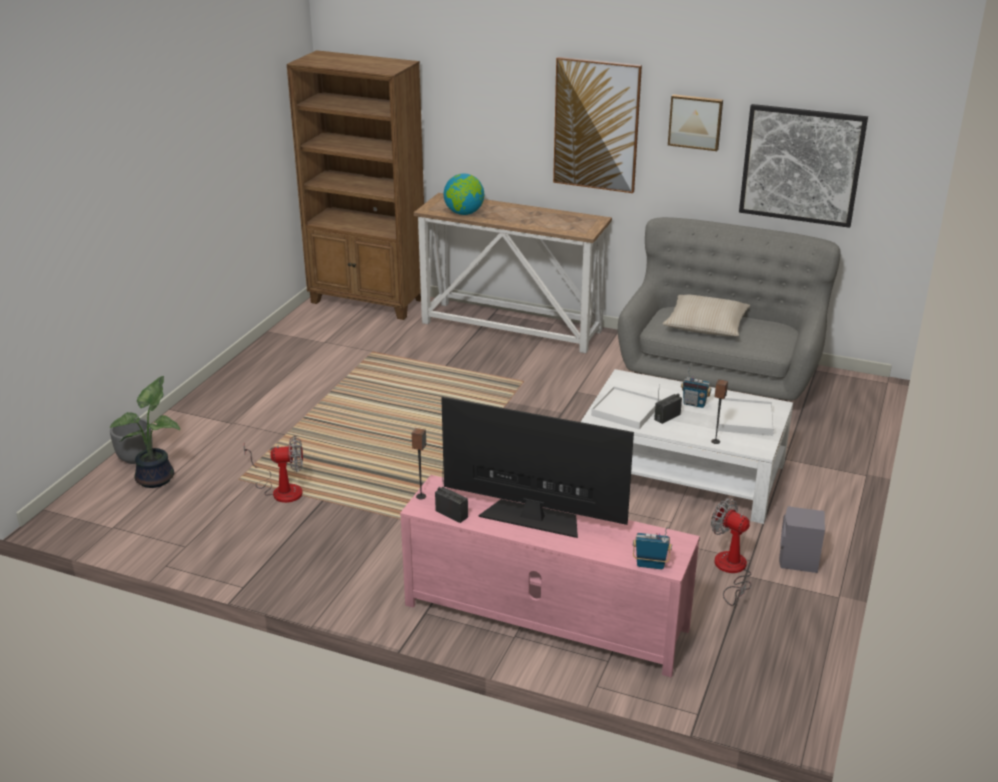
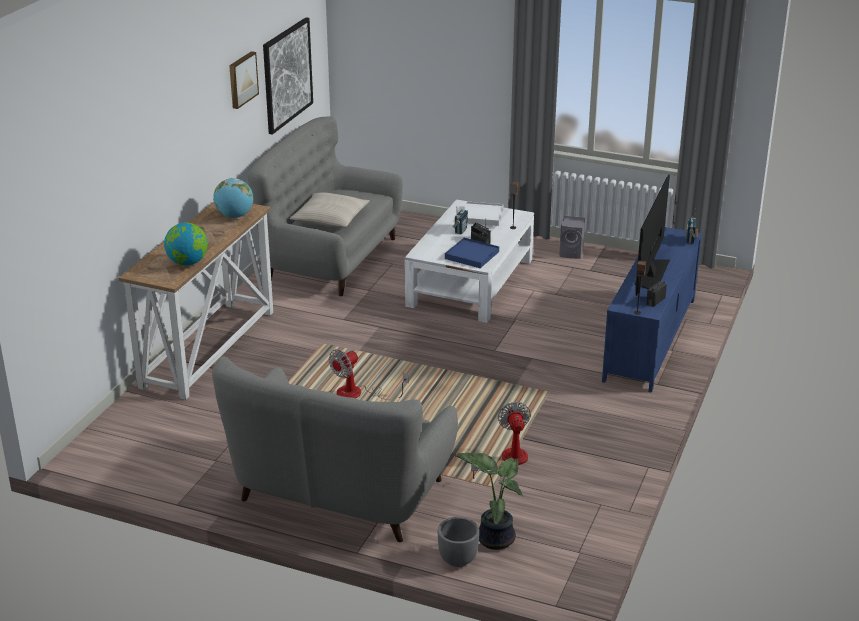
camera: 90 degrees left, 0 degrees up
brown bookcase [287,50,424,320] -> none
pink tv stand [400,475,700,678] -> blue tv stand [602,227,702,393]
picture [553,57,642,193] -> none
white tray [591,386,661,429] -> blue tray [445,238,499,268]
fan [711,498,751,606] -> fan moved to [329,349,408,400]
none -> grey sofa [212,357,458,542]
none -> globe [213,178,254,218]

